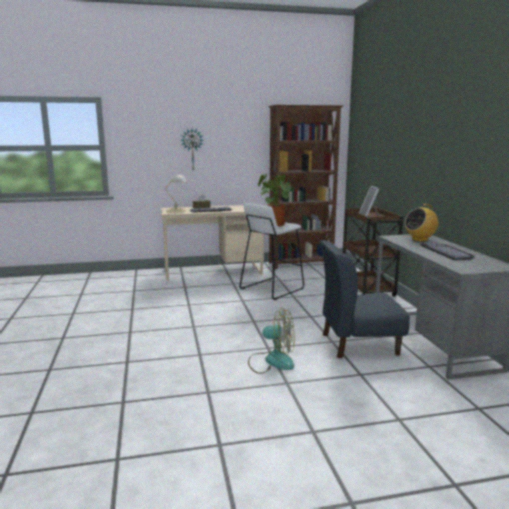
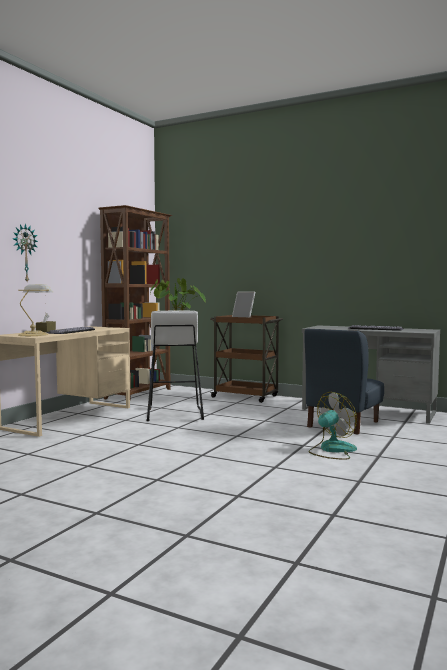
camera: 50 degrees left, 10 degrees down
radio [405,204,438,242] -> none

